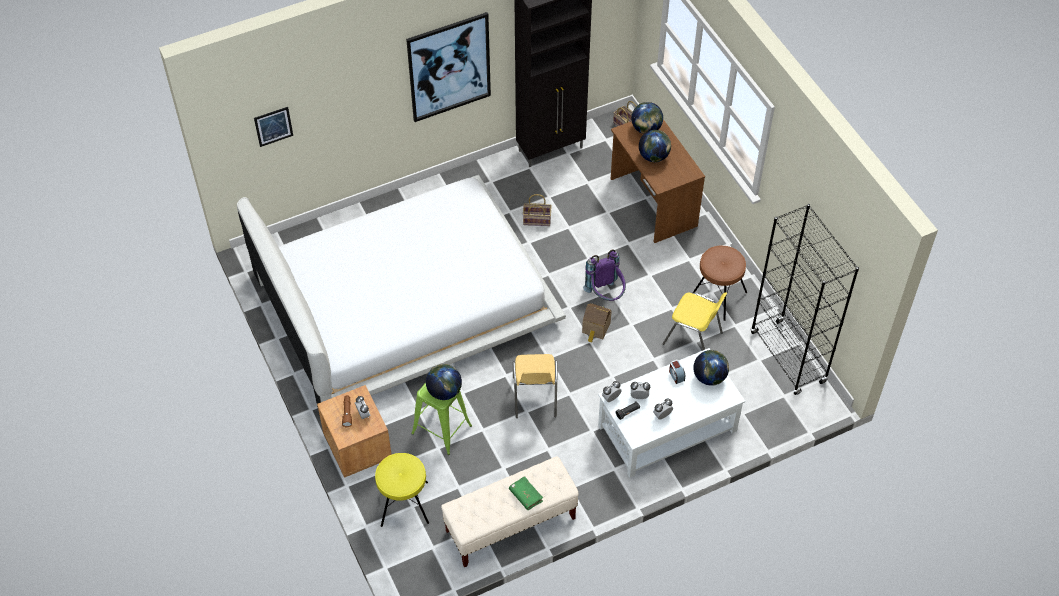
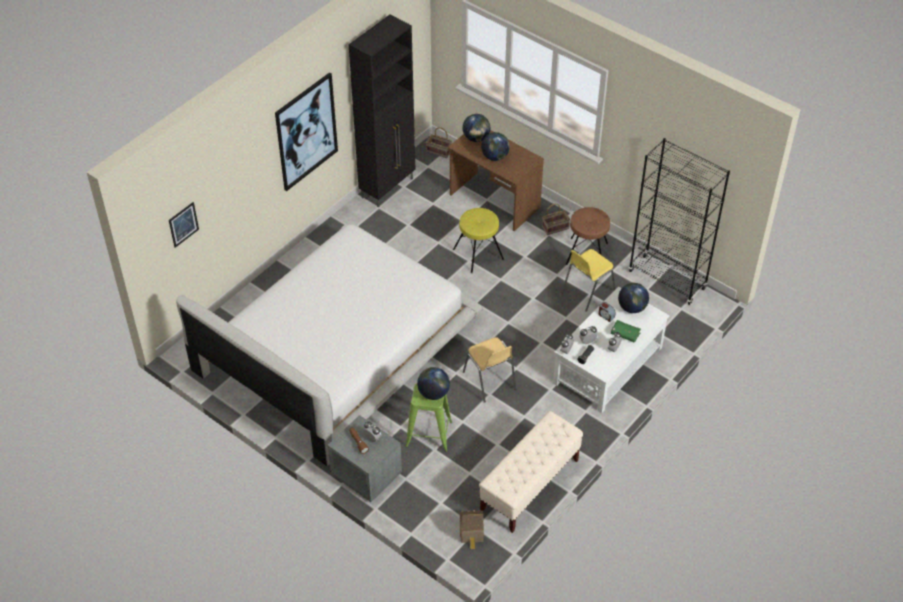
camera: 25 degrees left, 5 degrees down
brown nightstand [317,385,392,478] -> grey nightstand [328,415,402,502]
yellow stool [375,453,429,527] -> yellow stool moved to [453,208,504,273]
green book [509,476,543,510] -> green book moved to [611,320,641,342]
basket [523,194,552,226] -> basket moved to [542,204,570,235]
toy house [582,303,612,343] -> toy house moved to [460,510,484,549]
purple backpack [583,249,626,301] -> none
yellow chair [662,292,727,350] -> yellow chair turned 135 degrees clockwise [561,249,616,312]

